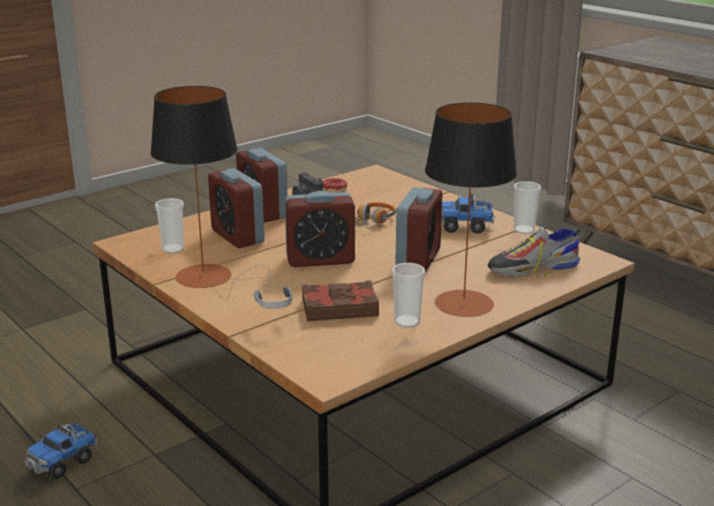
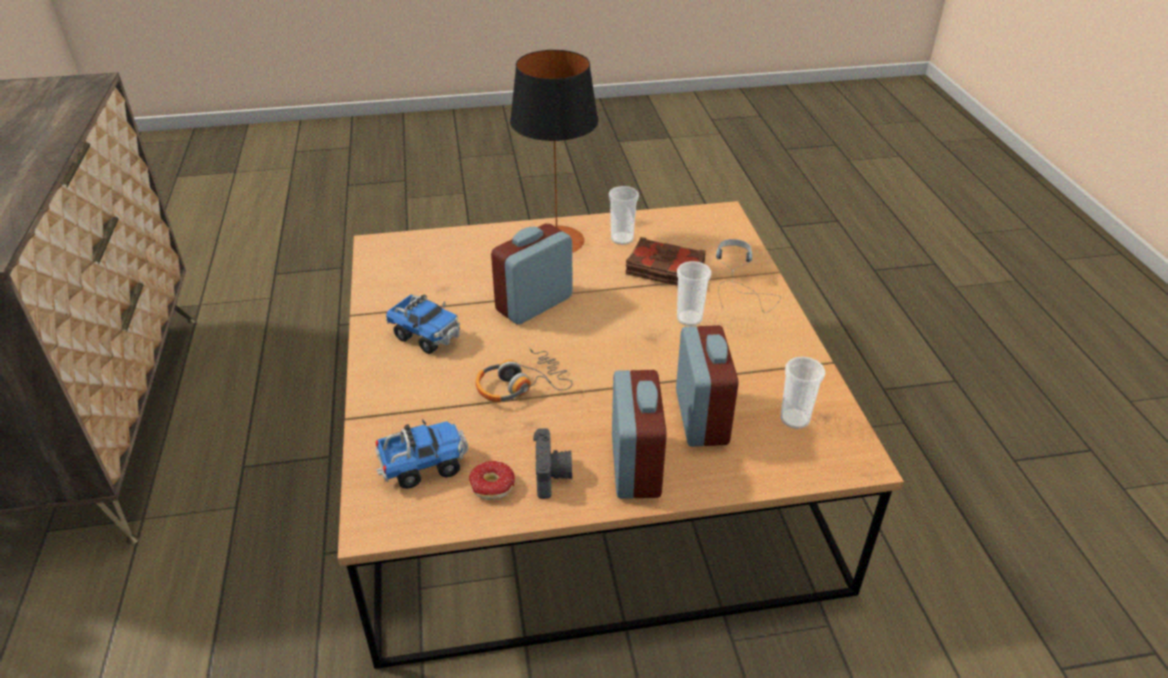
camera: 150 degrees left, 15 degrees up
toy truck [25,423,97,479] -> toy truck moved to [375,419,468,489]
table lamp [150,86,238,288] -> none
alarm clock [285,191,355,267] -> none
shoe [488,227,581,279] -> none
cup [514,181,542,234] -> cup moved to [677,261,711,326]

